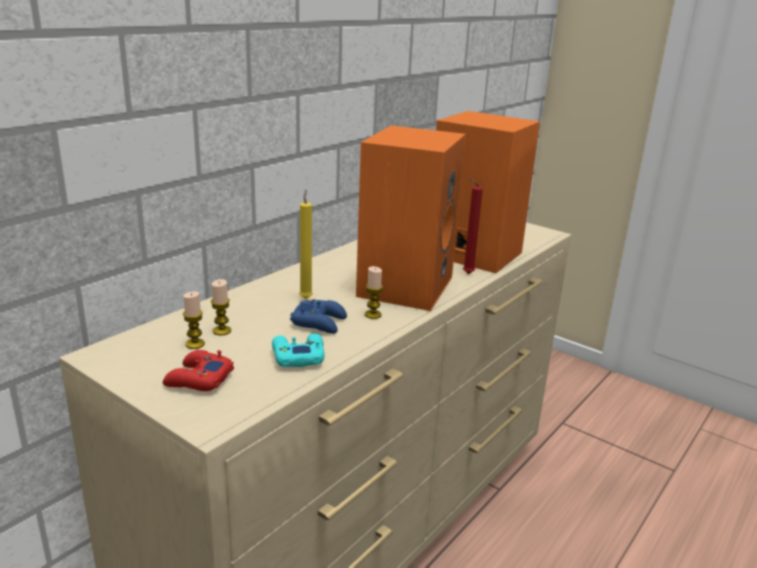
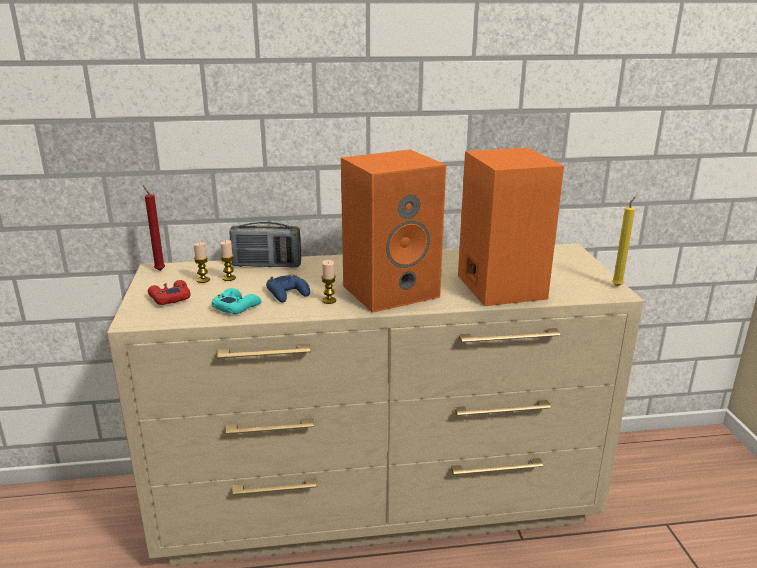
camera: 45 degrees right, 0 degrees up
yellow candle [299,190,313,299] -> yellow candle moved to [612,197,635,286]
red candle [463,177,483,274] -> red candle moved to [143,185,165,271]
none -> radio [229,222,301,268]

